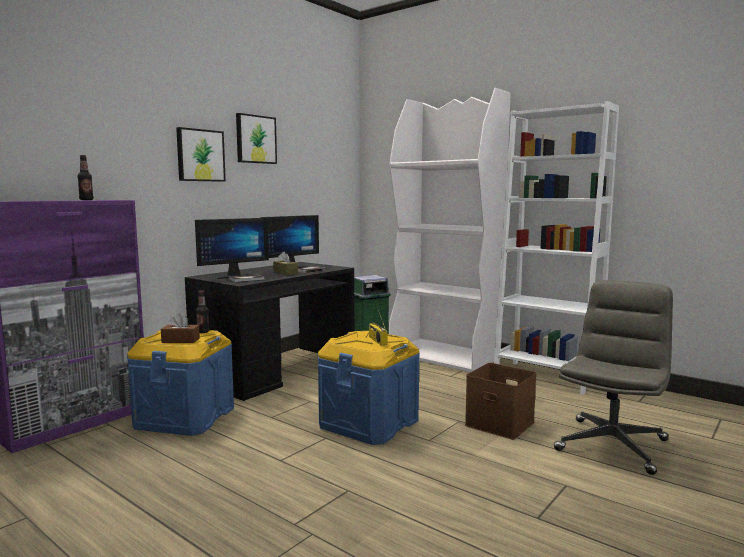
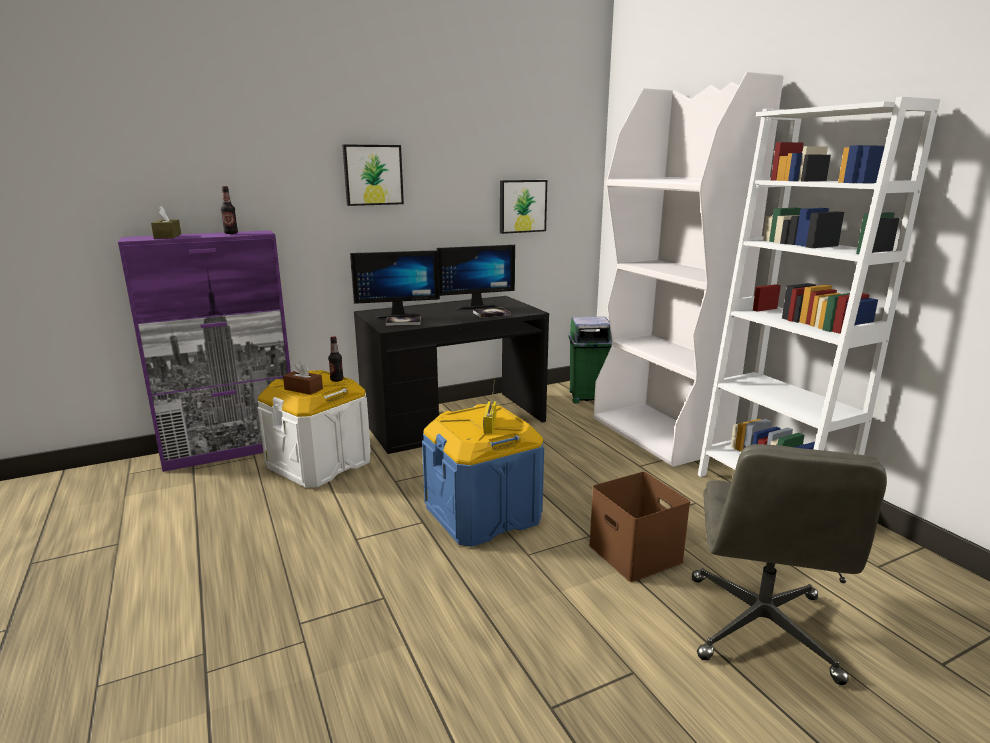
camera: 25 degrees right, 10 degrees up
blue storage box [127,330,234,436] -> white storage box [258,370,371,488]
picture [236,113,277,164] -> picture moved to [500,180,547,234]
brown tissue box [273,252,298,275] -> brown tissue box moved to [151,206,181,239]
grey office chair [554,280,673,475] -> grey office chair turned 135 degrees clockwise [692,444,887,685]

